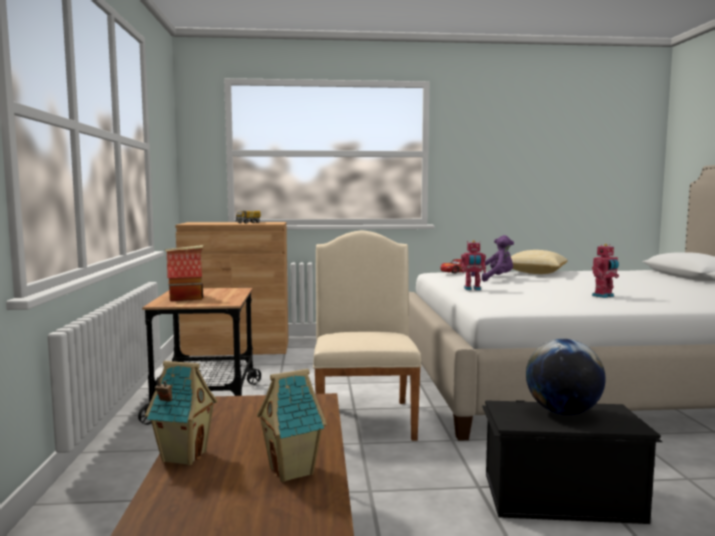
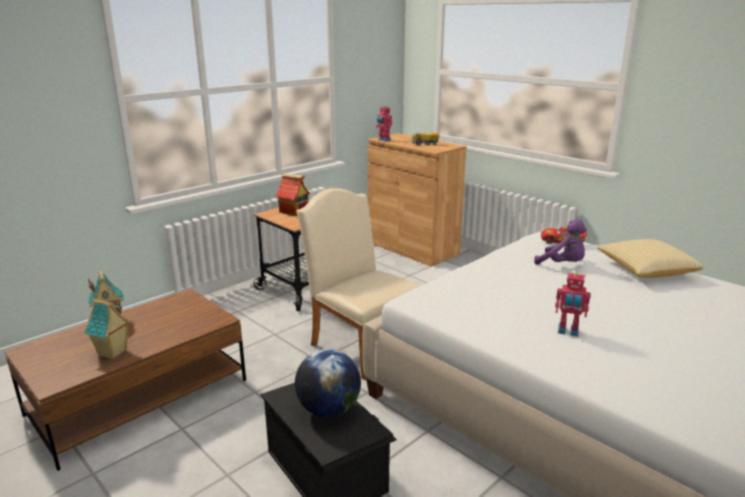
camera: 50 degrees right, 15 degrees up
beige chair [313,231,422,441] -> beige chair turned 90 degrees counterclockwise [296,188,420,380]
toy robot [461,240,486,290] -> toy robot moved to [376,106,392,142]

